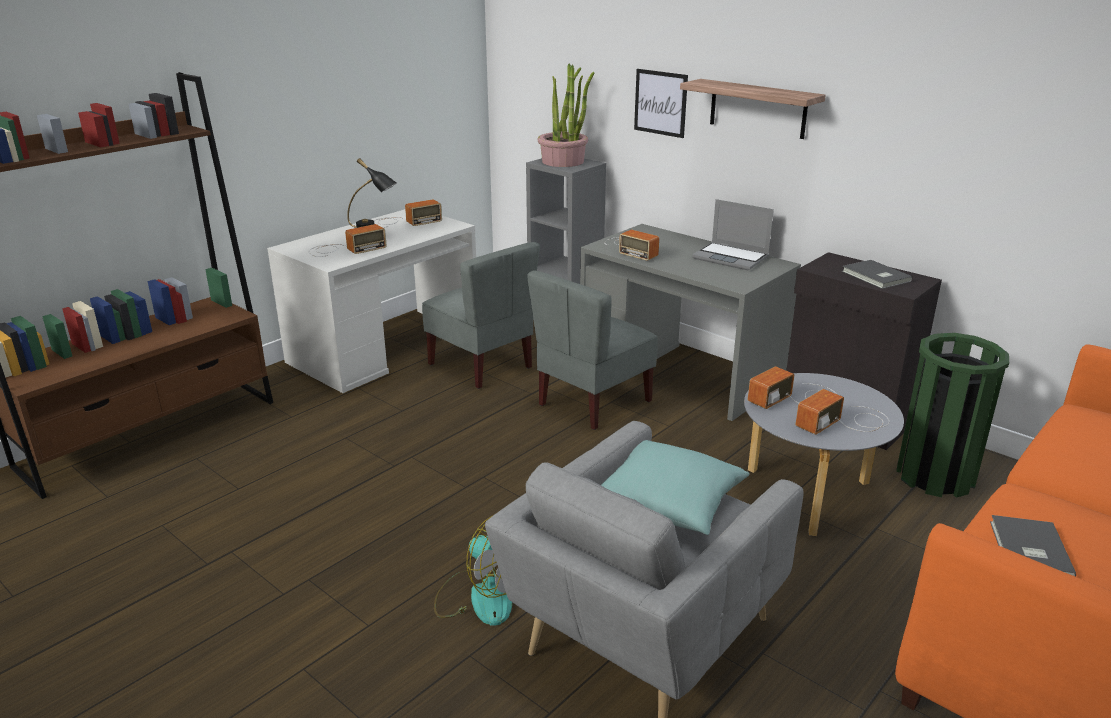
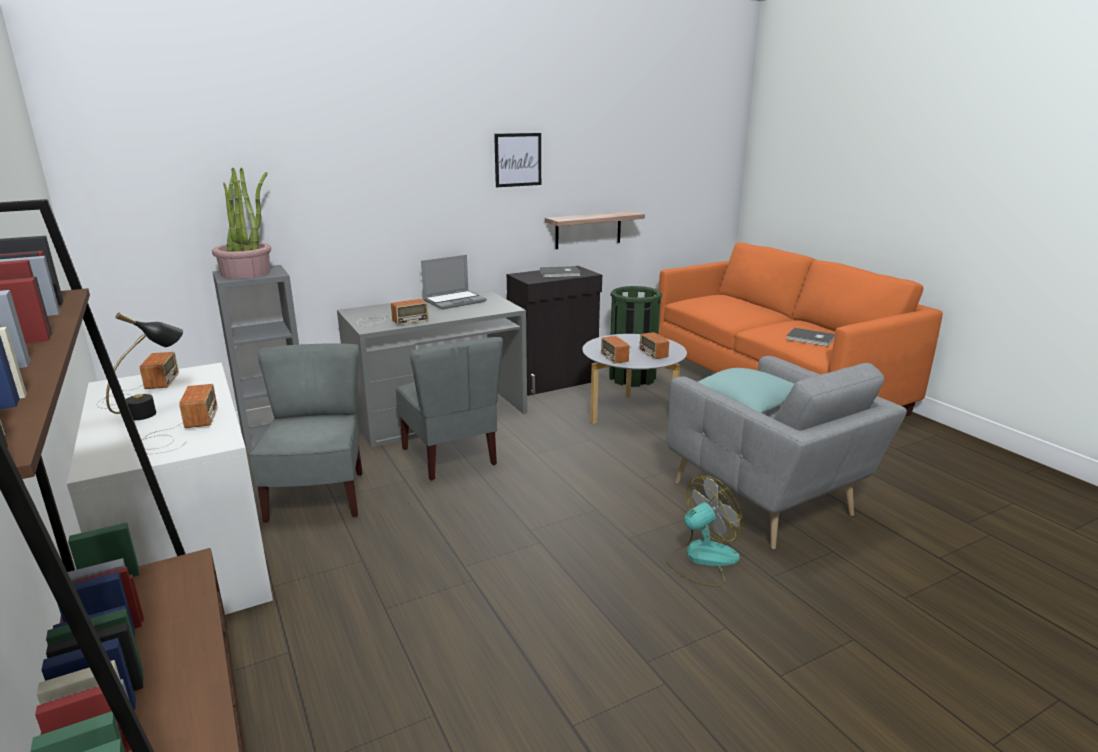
camera: 70 degrees left, 5 degrees down
grey chair [422,242,540,389] -> grey chair turned 75 degrees counterclockwise [249,343,363,523]
picture [634,69,688,138] -> picture moved to [494,133,541,187]
shelf [680,79,826,139] -> shelf moved to [545,211,645,249]

